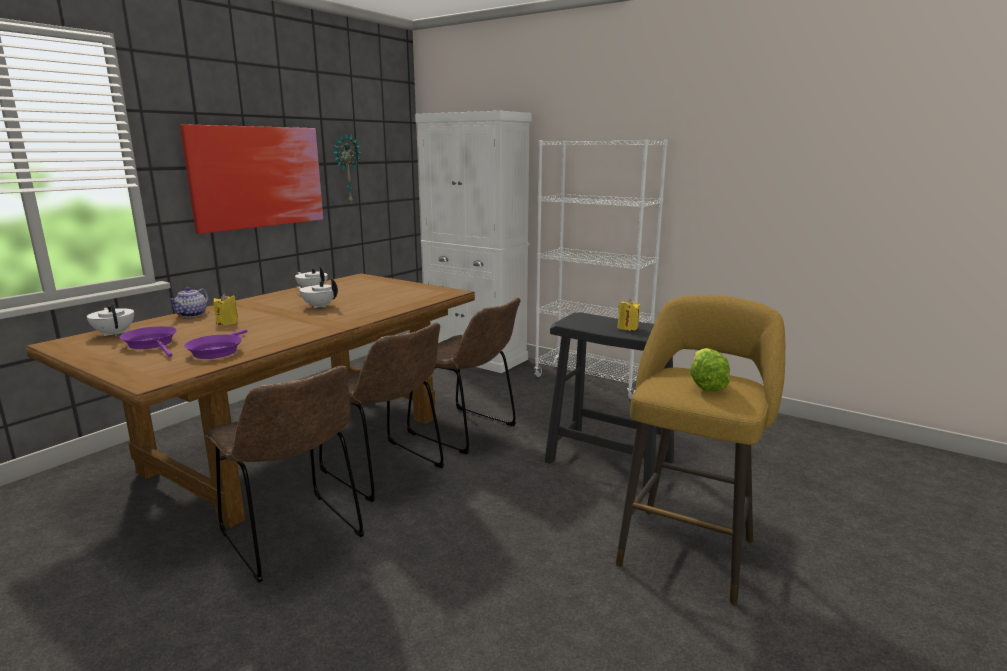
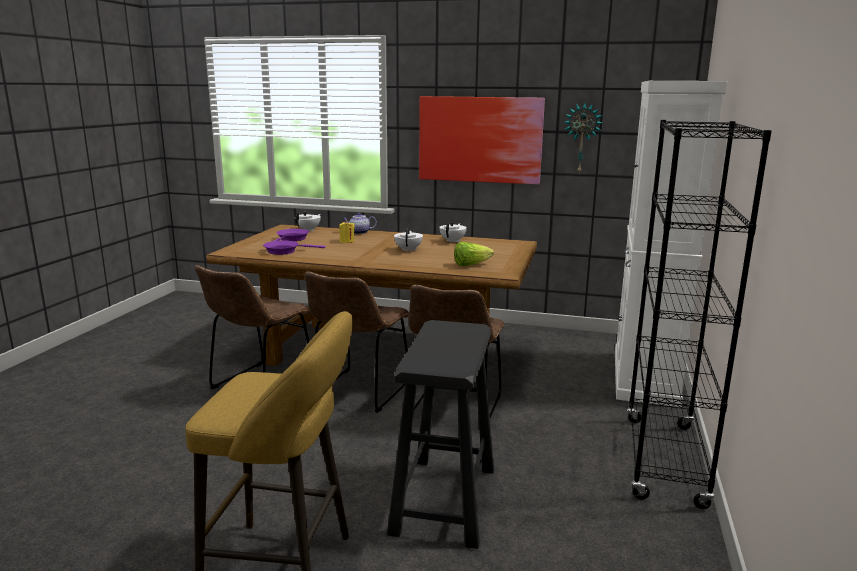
camera: 70 degrees right, 0 degrees up
white bookcase [534,139,668,399] -> black bookcase [627,120,772,509]
yellow candle [617,299,640,331] -> none
lettuce [690,348,730,392] -> lettuce moved to [454,242,494,266]

